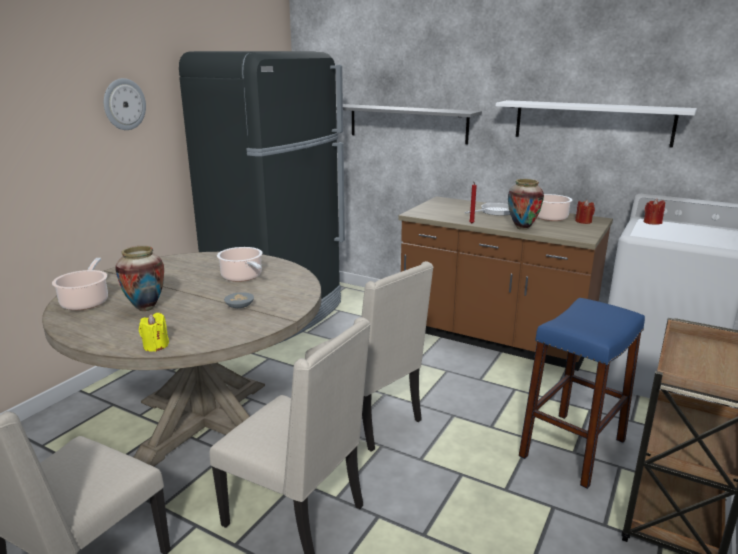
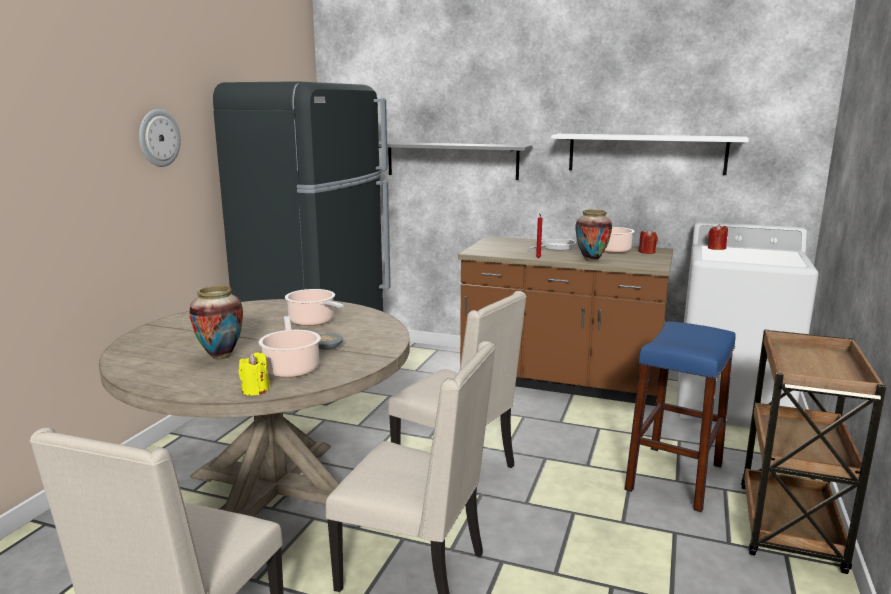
camera: 10 degrees left, 5 degrees down
cooking pot [52,258,108,310] -> cooking pot moved to [258,316,321,378]

